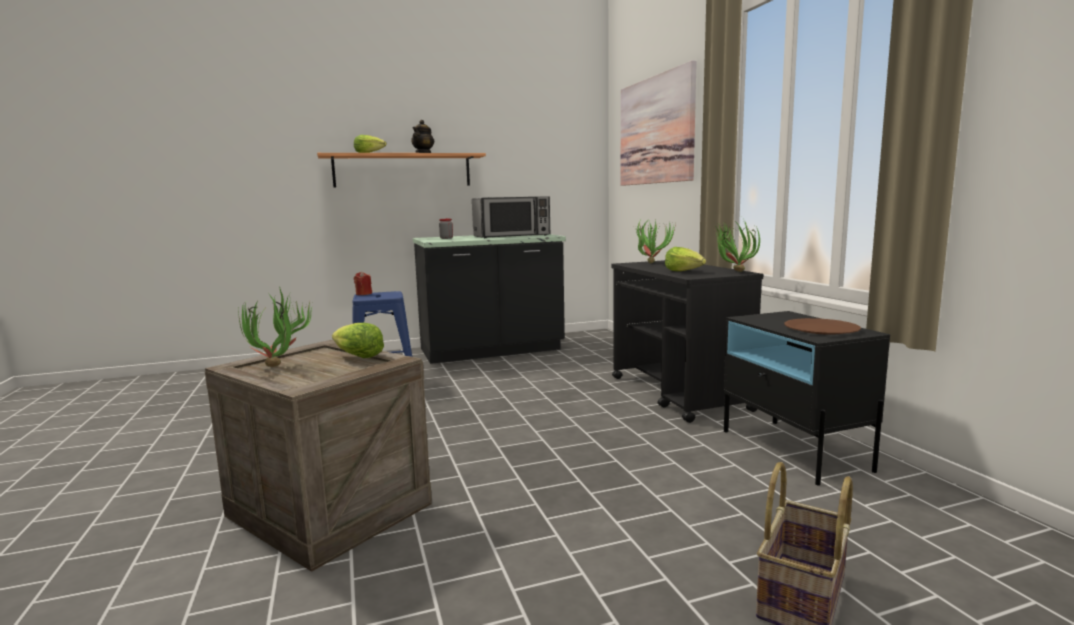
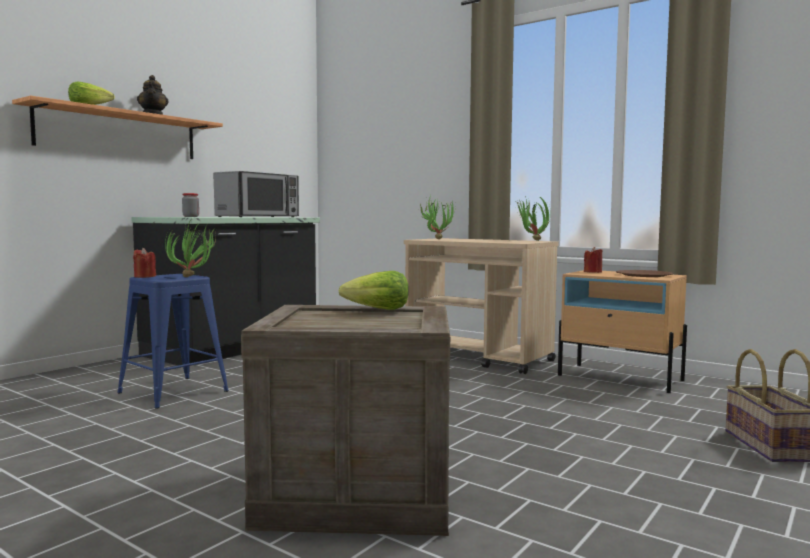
camera: 35 degrees left, 5 degrees down
potted plant [238,289,313,367] -> potted plant moved to [165,221,216,277]
black cart [611,260,763,423] -> beige cart [404,238,559,374]
picture [621,60,697,186] -> none
lettuce [665,247,706,271] -> none
black nightstand [724,311,890,486] -> beige nightstand [558,270,687,393]
none -> red candle [584,247,603,273]

